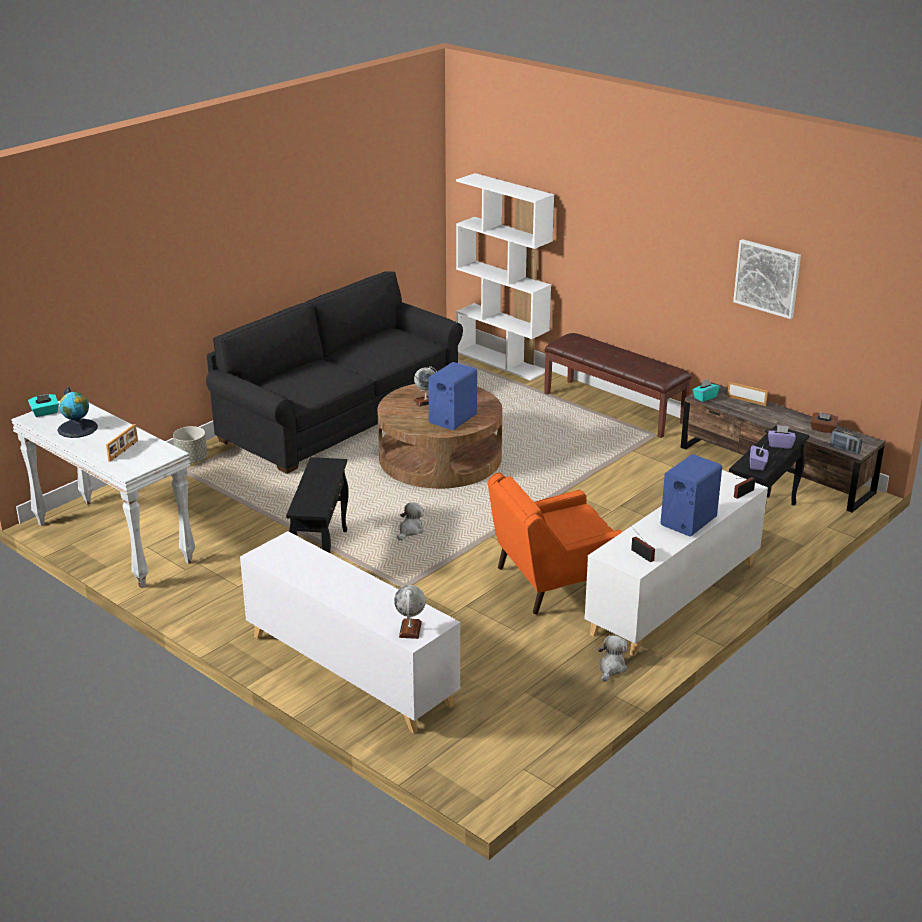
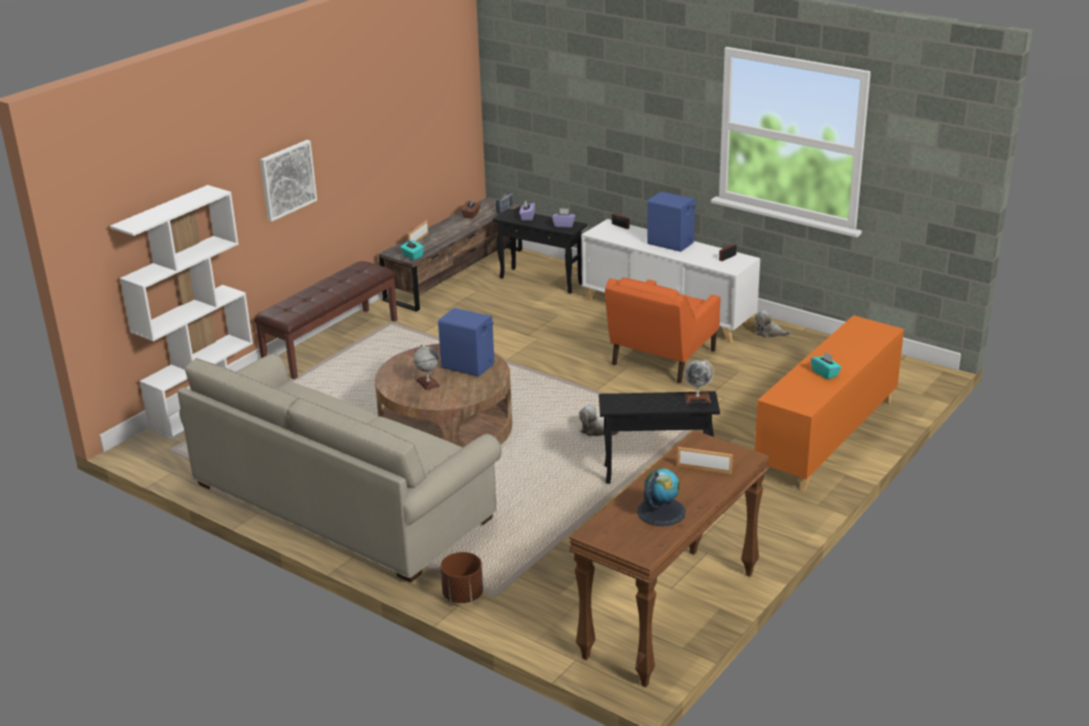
camera: 95 degrees left, 0 degrees up
white console table [11,401,195,588] -> brown console table [569,430,770,687]
turquoise tissue box [28,394,59,417] -> turquoise tissue box moved to [811,352,842,379]
grey planter [173,426,207,463] -> brown planter [440,552,483,603]
black sofa [206,271,463,474] -> beige sofa [177,353,502,583]
white cabinet [240,531,461,734] -> orange cabinet [755,315,904,492]
globe [394,585,426,639] -> globe moved to [684,360,714,404]
orange armchair [488,472,622,615] -> orange armchair turned 60 degrees clockwise [605,277,720,384]
picture [733,239,801,319] -> picture moved to [260,140,317,222]

